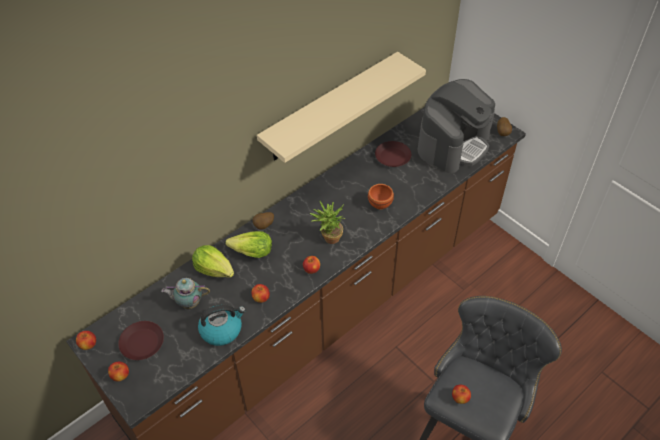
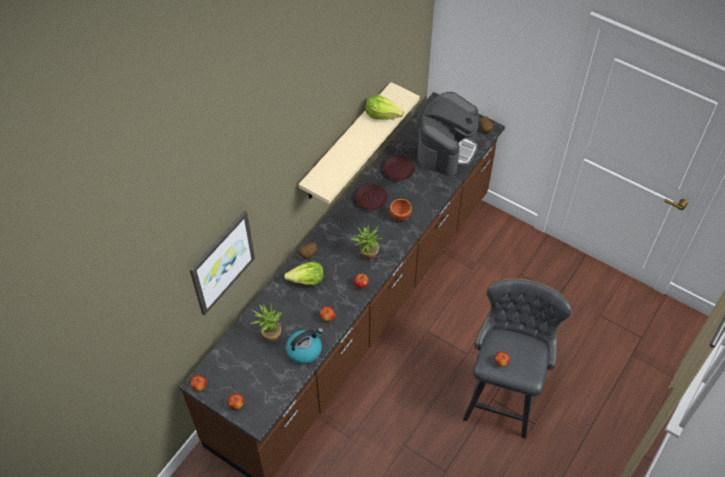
camera: 15 degrees left, 5 degrees up
brown plate [118,321,164,360] -> brown plate moved to [355,184,388,210]
teapot [161,278,210,309] -> potted plant [251,302,282,342]
lettuce [192,245,234,278] -> lettuce moved to [365,95,404,120]
none -> picture [189,210,255,315]

